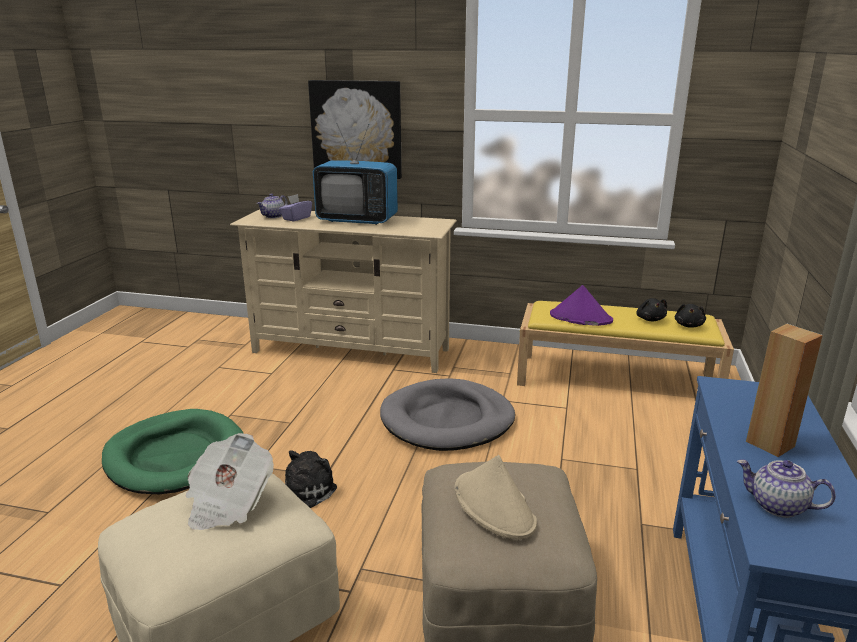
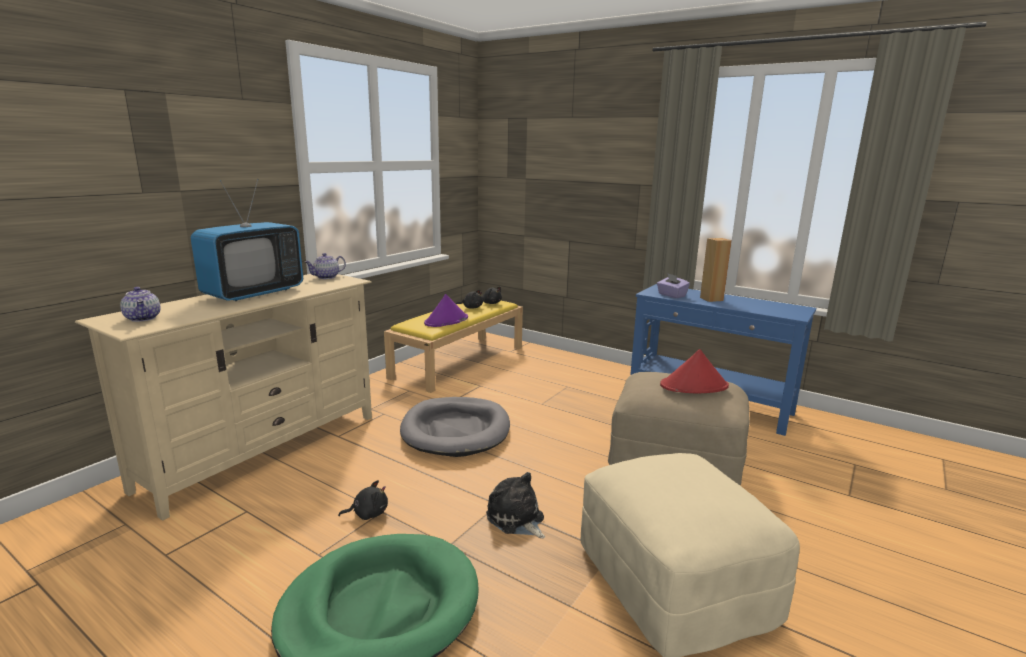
camera: 70 degrees left, 5 degrees down
newspaper [185,433,274,530] -> none
purple tissue box [279,194,312,221] -> purple tissue box moved to [657,273,690,298]
picture [308,80,402,179] -> none
beige hat [455,455,537,539] -> red hat [660,349,729,394]
teapot [737,459,836,518] -> teapot moved to [305,253,346,279]
none -> black plush toy [338,480,388,520]

